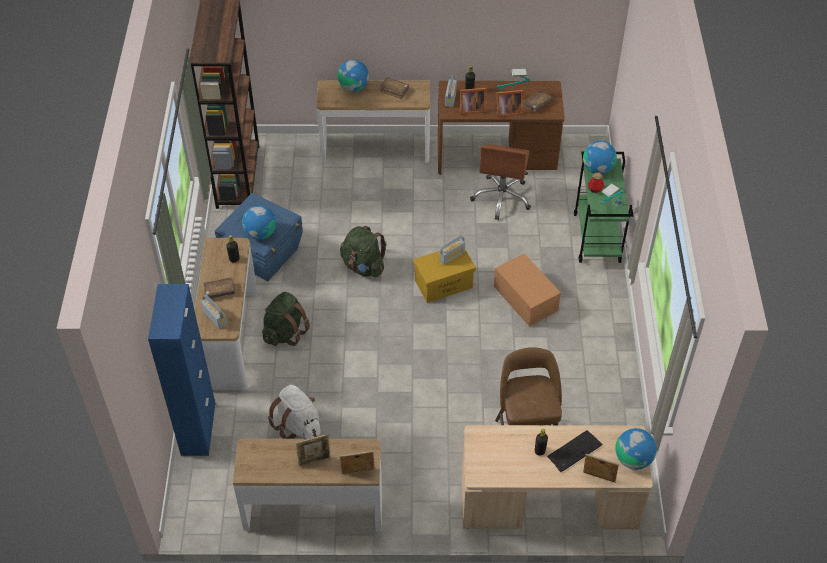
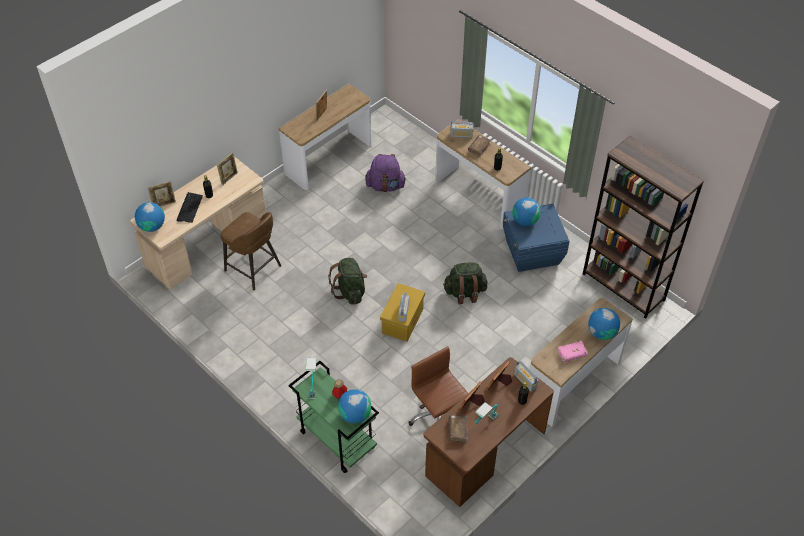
camera: 135 degrees right, 0 degrees up
blue cabinet [148,284,215,456] -> none
green backpack [262,292,310,346] -> green backpack moved to [328,258,367,305]
white backpack [268,385,321,439] -> purple backpack [365,154,406,192]
picture frame [339,451,375,474] -> picture frame moved to [217,152,238,186]
brown book [380,77,409,99] -> pink book [557,341,588,362]
cardboard box [494,253,561,326] -> none

